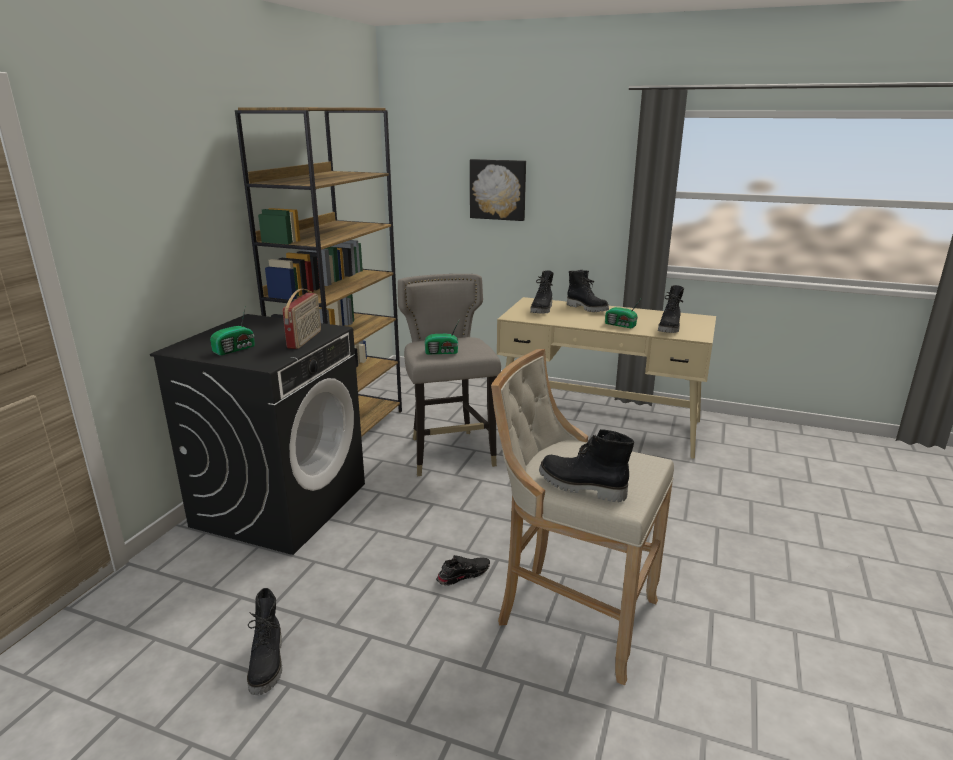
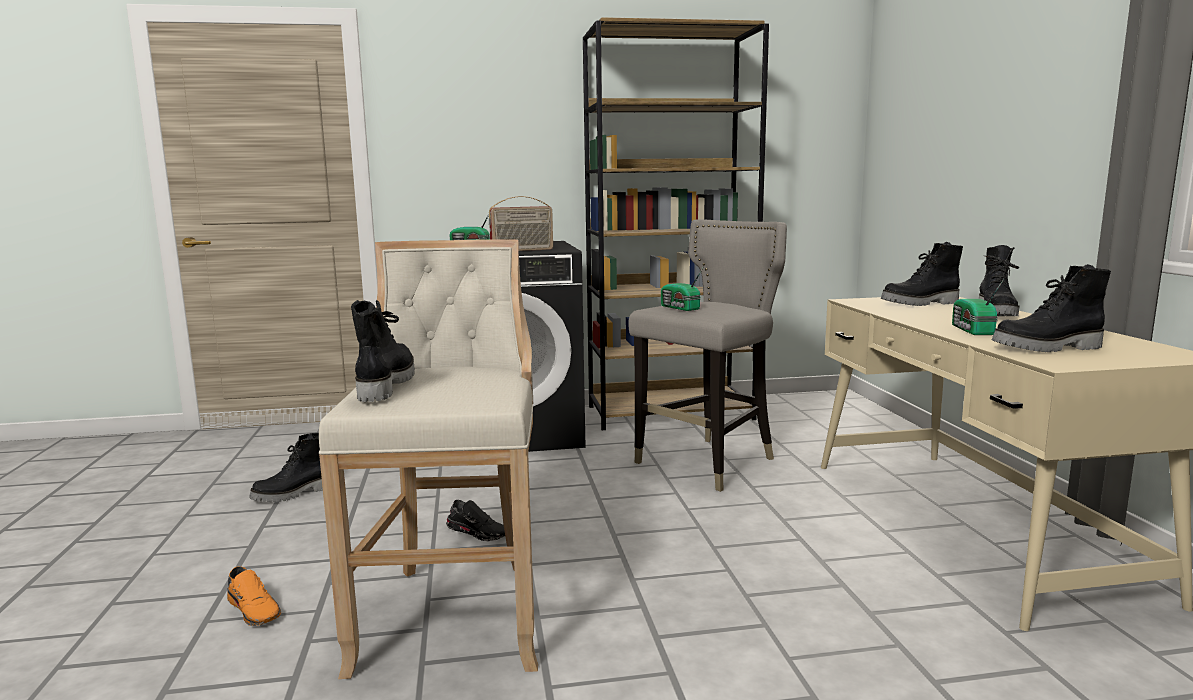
camera: 60 degrees right, 10 degrees down
picture [470,159,526,221] -> none
none -> orange shoe [227,566,281,626]

